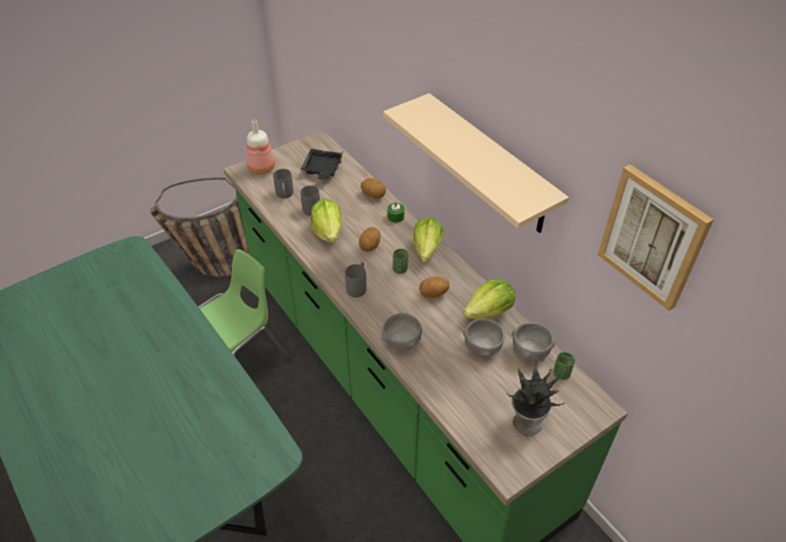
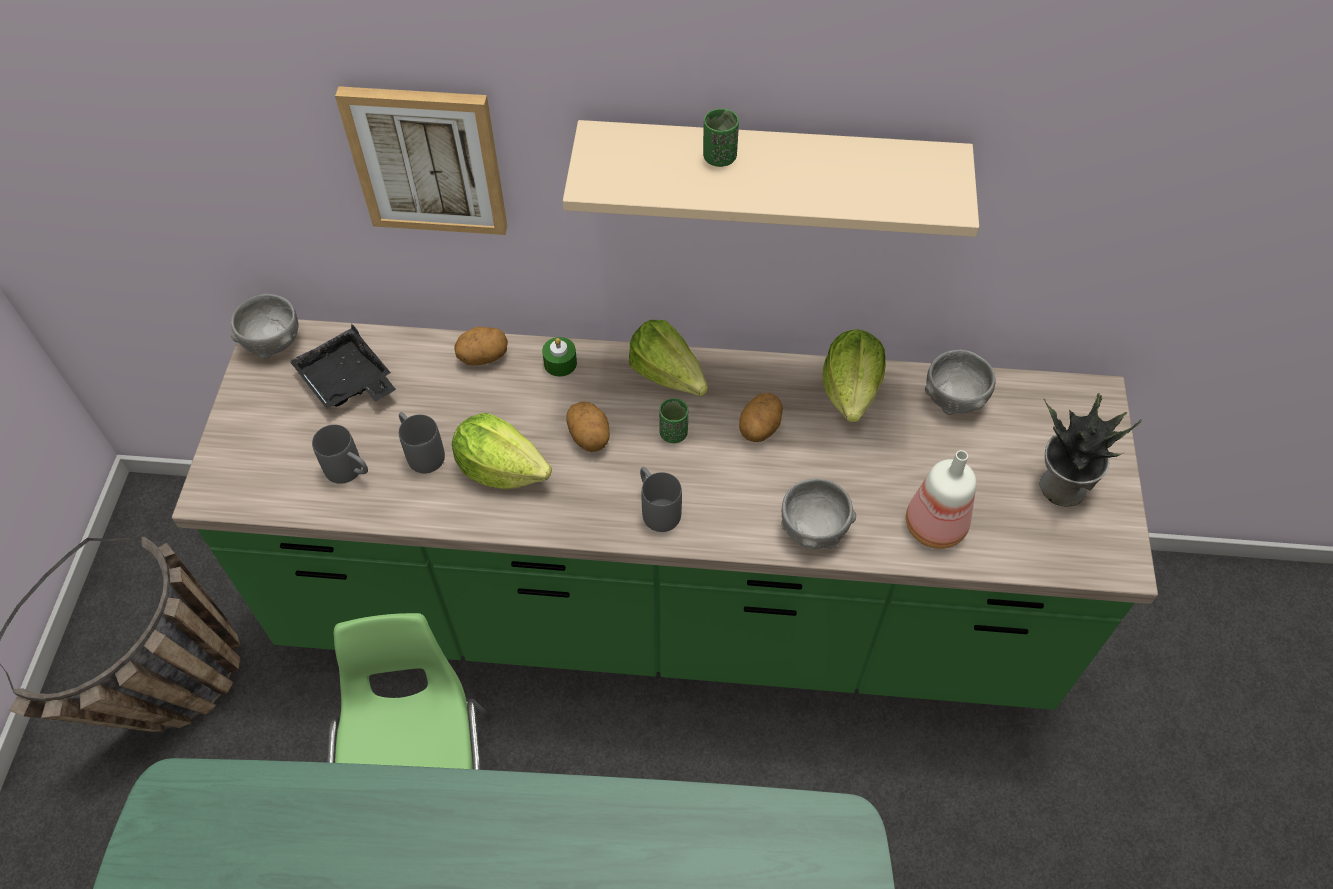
camera: 50 degrees left, 10 degrees up
bottle [247,119,275,174] -> bottle moved to [906,450,976,549]
grey bowl [463,319,505,357] -> grey bowl moved to [231,294,299,359]
green cup [553,352,575,380] -> green cup moved to [703,109,739,167]
picture [598,164,714,311] -> picture moved to [335,86,507,235]

